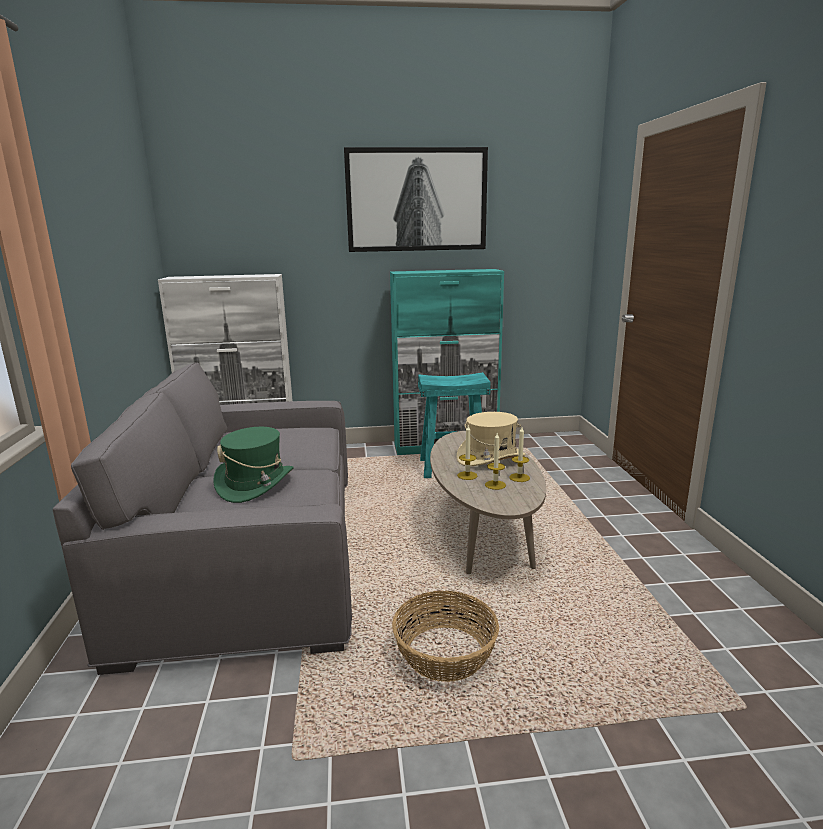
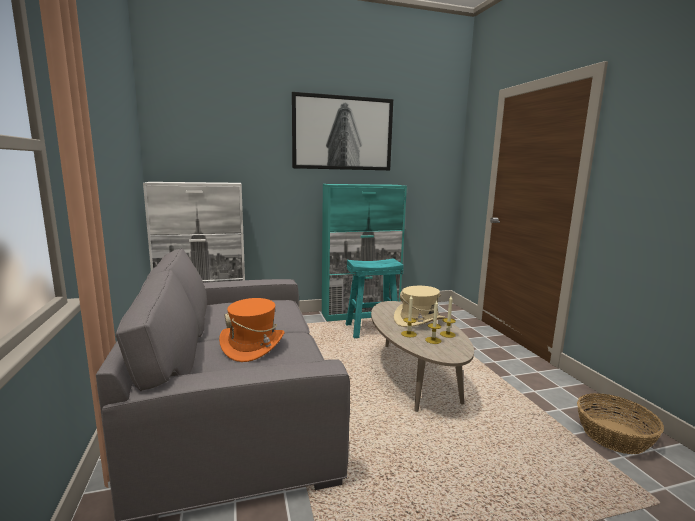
camera: 10 degrees left, 5 degrees down
green hat [213,427,294,503] -> orange hat [219,298,285,362]
basket [392,591,499,682] -> basket moved to [577,393,664,454]

